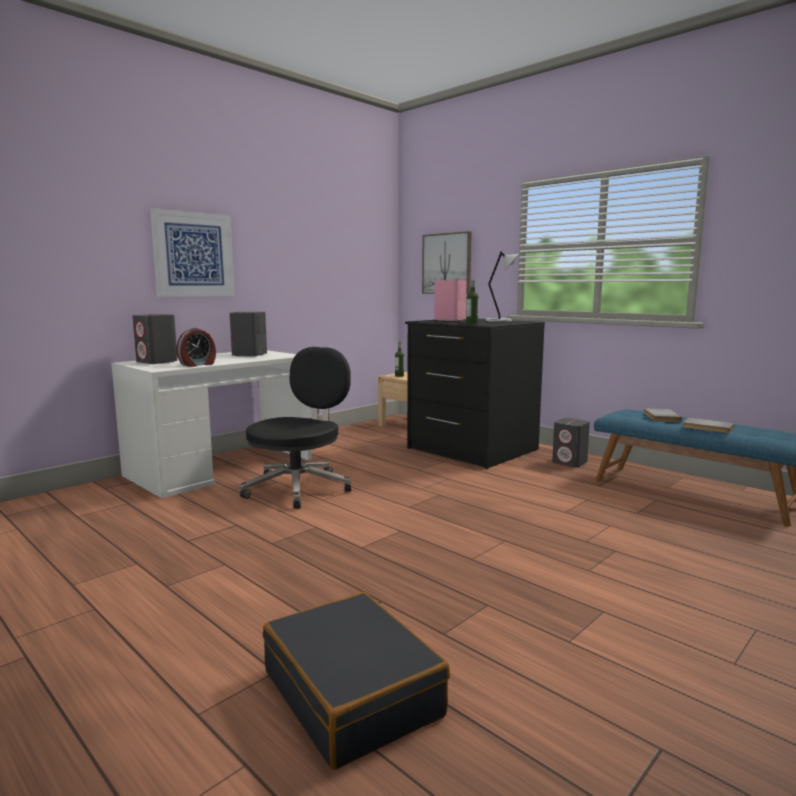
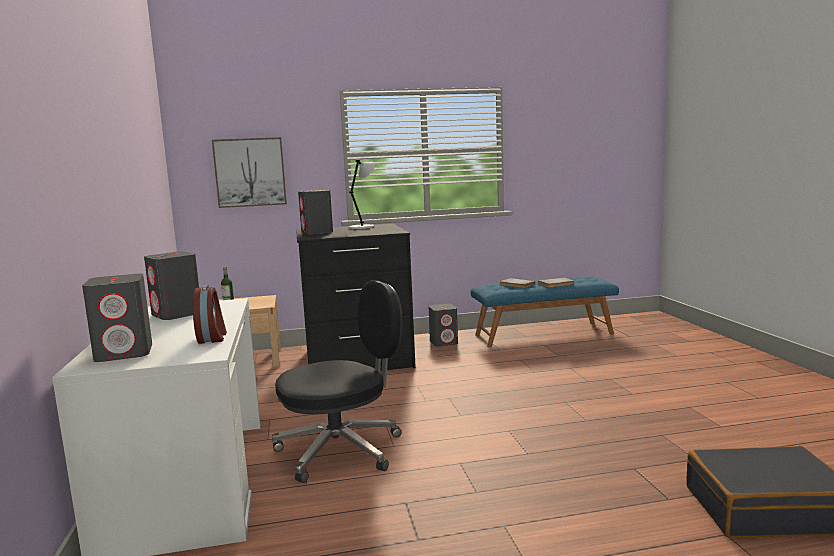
camera: 55 degrees left, 0 degrees up
picture [150,208,235,297] -> none
black office chair [240,347,352,509] -> black office chair turned 90 degrees clockwise [272,281,403,483]
pink speaker [434,280,467,321] -> grey speaker [298,190,333,235]
bottle [466,279,478,325] -> none

